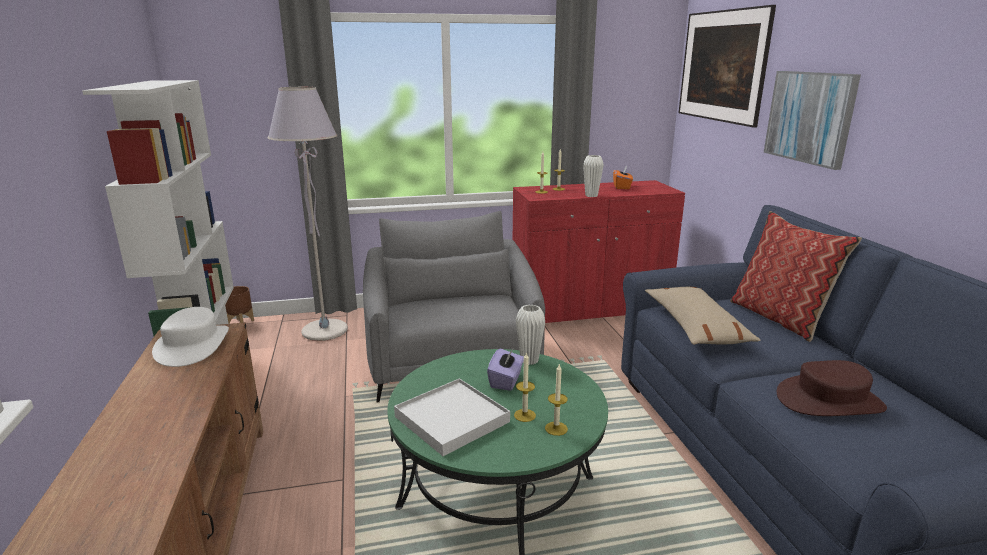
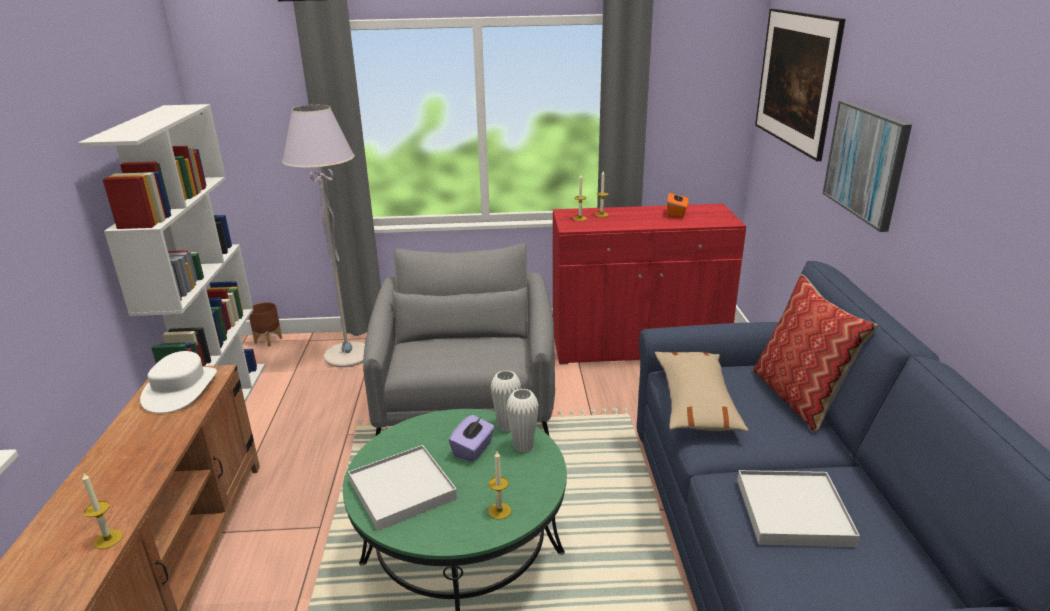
camera: 10 degrees right, 5 degrees up
candle [514,352,536,422] -> candle moved to [82,472,123,549]
white vase [583,155,604,197] -> white vase moved to [506,389,539,453]
brown hat [777,360,887,416] -> white tray [737,470,860,547]

